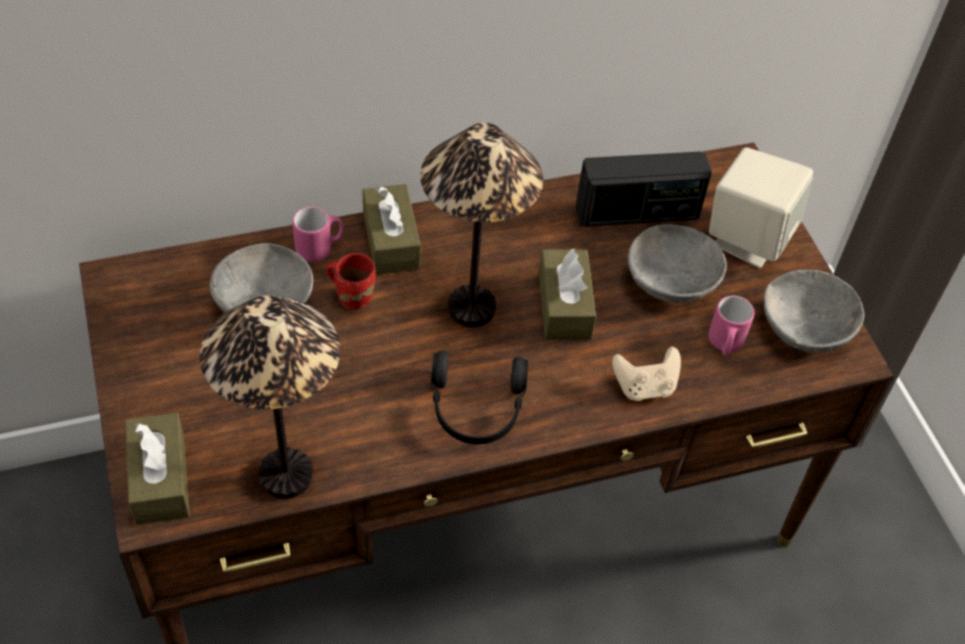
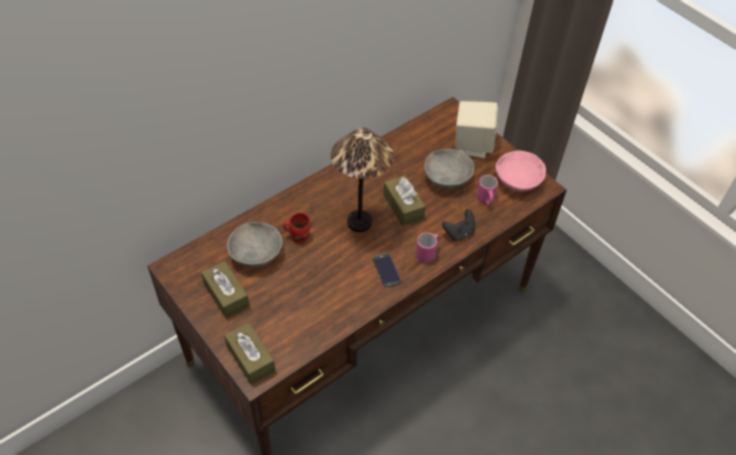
camera: 20 degrees left, 0 degrees up
table lamp [200,296,340,499] -> none
pink mug [292,207,344,262] -> pink mug moved to [415,233,440,263]
brown tissue box [362,184,421,275] -> brown tissue box moved to [201,261,250,319]
black headphones [431,351,528,444] -> phone [373,253,401,288]
radio [576,152,712,227] -> none
beige game controller [612,346,681,401] -> black game controller [442,209,475,241]
grey bowl [764,270,865,352] -> pink bowl [496,151,546,191]

